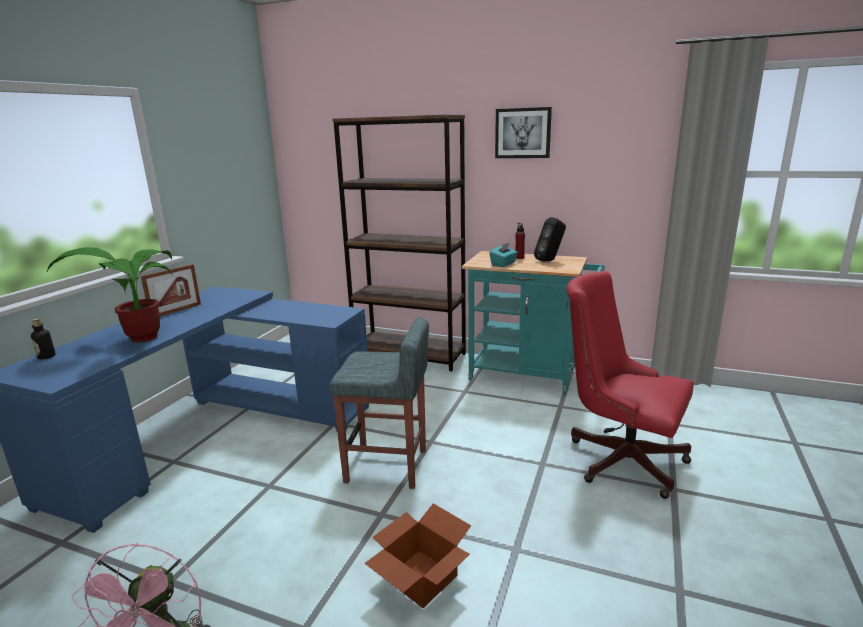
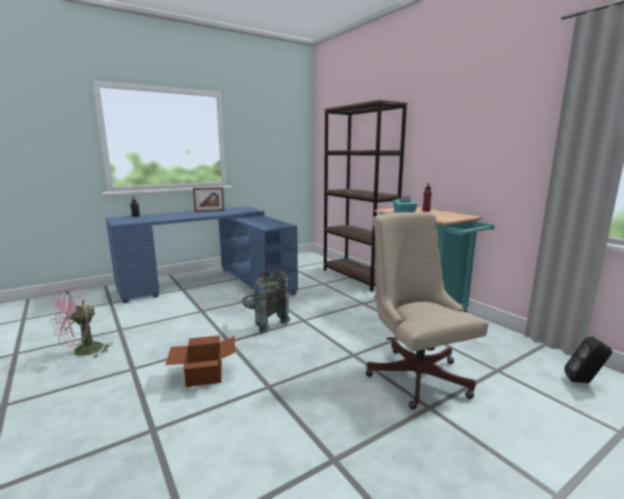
camera: 35 degrees right, 5 degrees down
potted plant [47,247,173,343] -> none
grey stool [329,317,429,489] -> grey backpack [242,267,291,333]
picture [495,107,552,158] -> none
black speaker [534,217,566,261] -> black speaker moved to [564,336,612,383]
red office chair [566,271,694,499] -> beige office chair [365,212,488,410]

